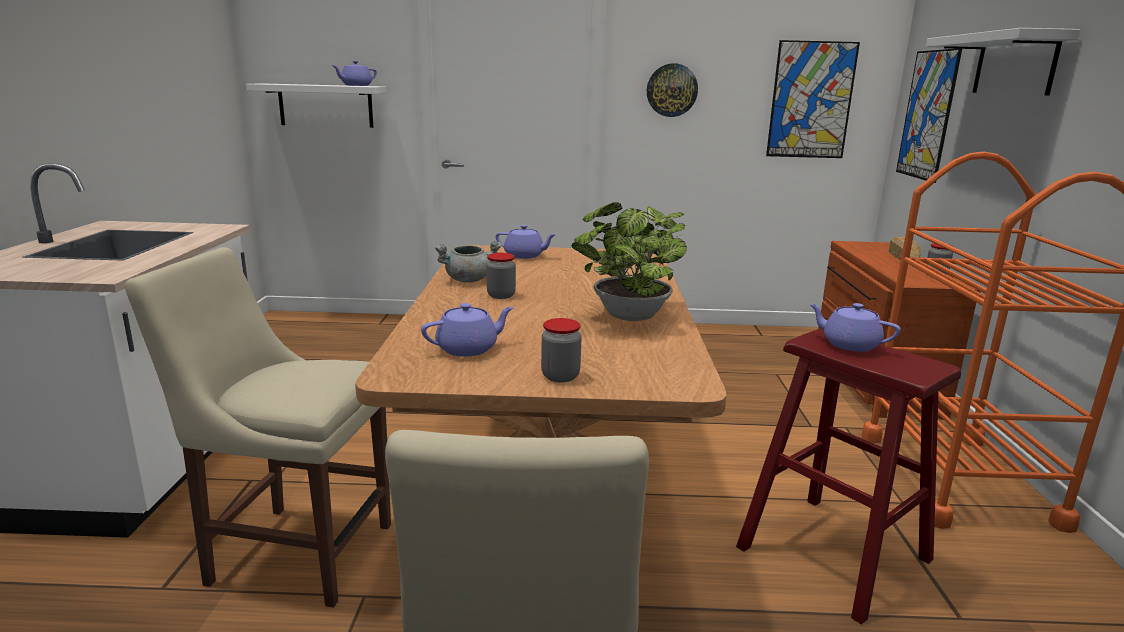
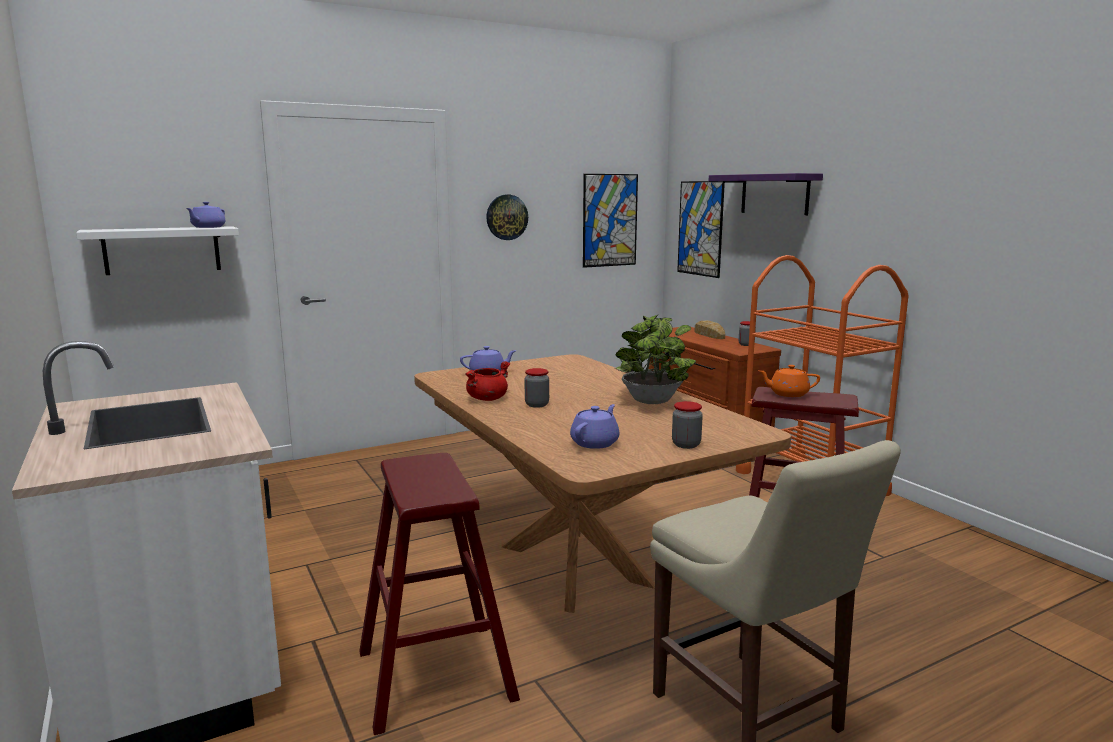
camera: 30 degrees left, 5 degrees down
beige chair [125,247,391,607] -> red stool [359,453,520,735]
grey cooking pot [435,241,502,283] -> red cooking pot [465,361,510,401]
purple teapot [809,303,901,352] -> orange teapot [758,365,820,397]
white shelf [926,28,1080,96] -> purple shelf [709,173,823,215]

